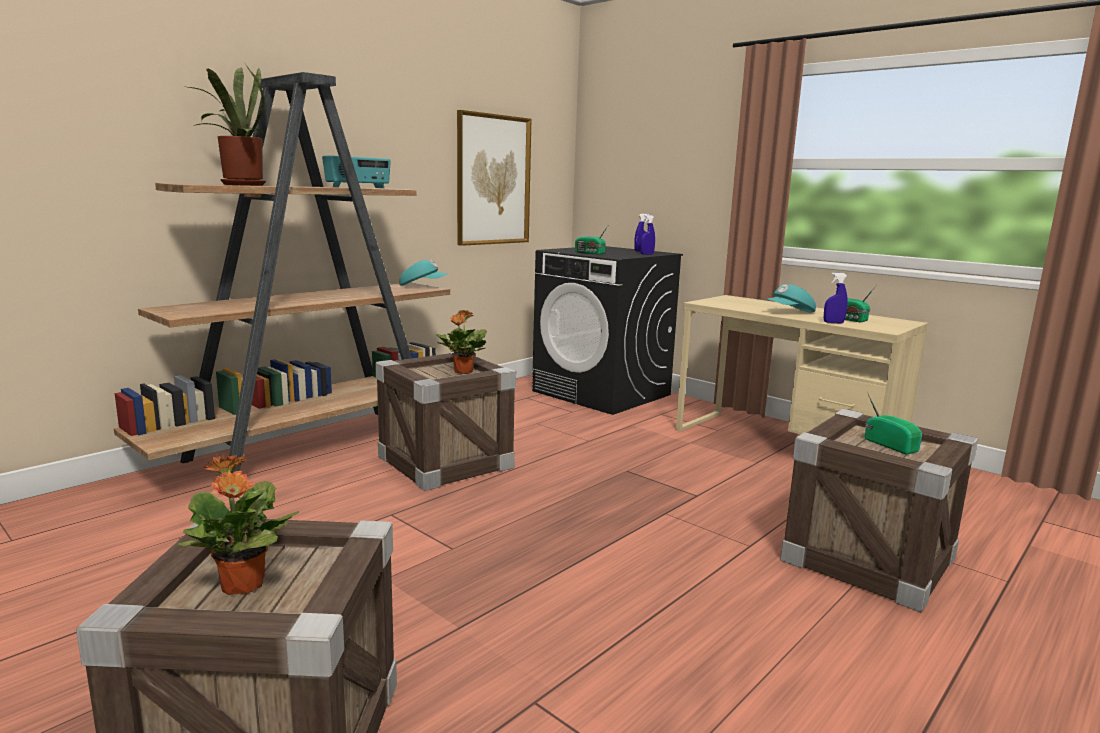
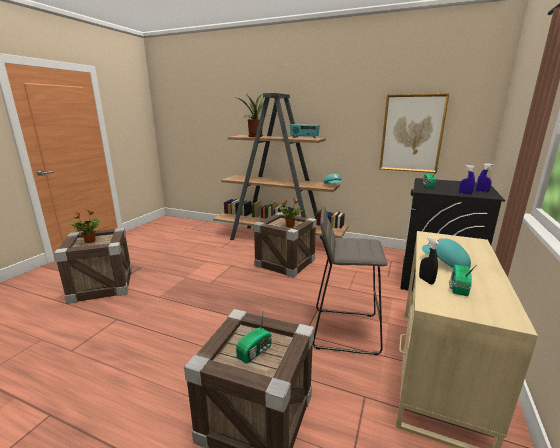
camera: 70 degrees right, 5 degrees up
blue spray bottle [824,272,848,323] -> black spray bottle [419,237,439,284]
none -> grey stool [313,206,388,355]

